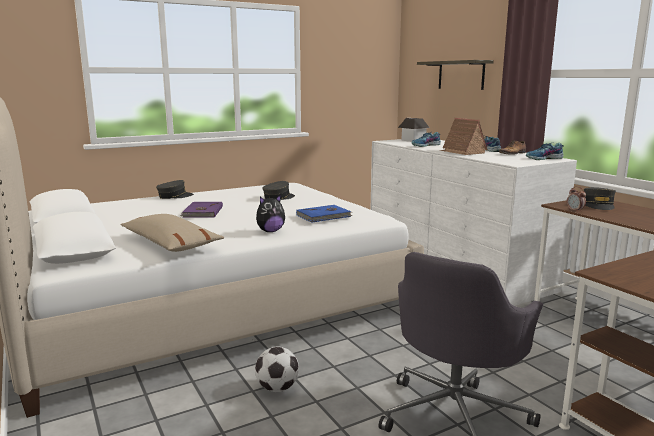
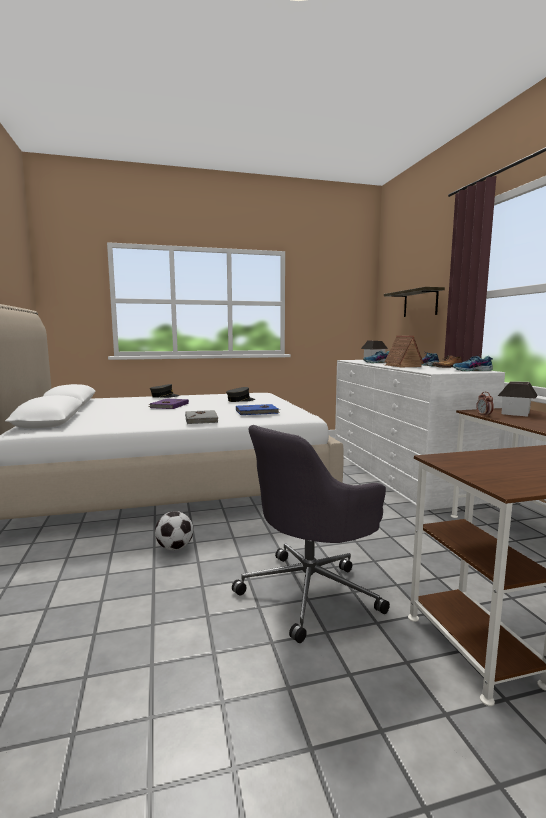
camera: 15 degrees right, 5 degrees down
beige pillow [121,214,224,252] -> none
plush toy [256,194,285,232] -> grey book [185,410,219,424]
grey cap [584,187,616,210] -> toy house [498,381,538,417]

